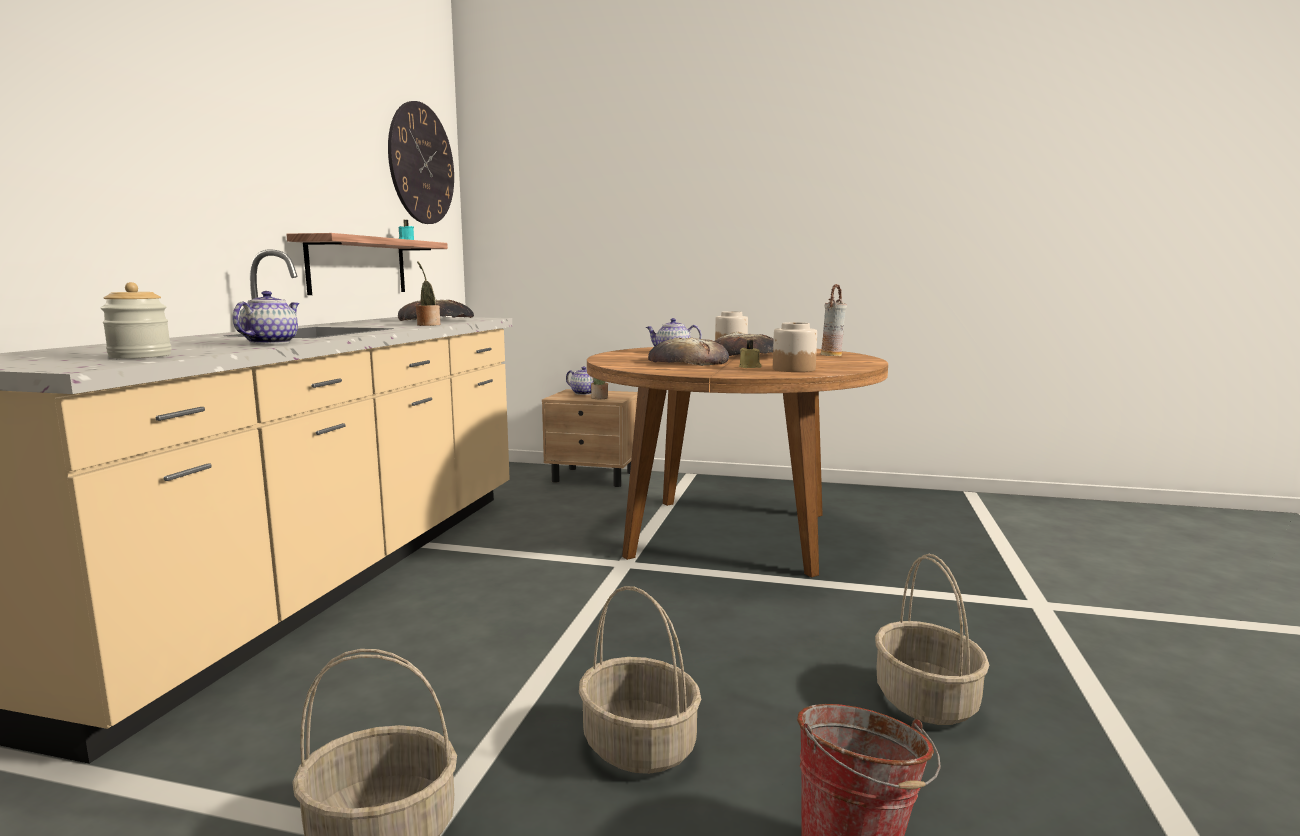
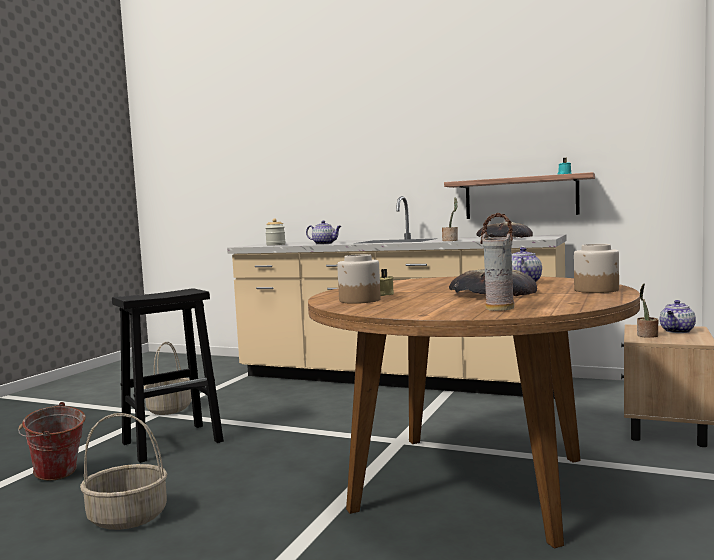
camera: 100 degrees right, 5 degrees down
wall clock [388,101,454,224] -> none
basket [579,586,701,774] -> black stool [112,288,224,463]
bread [648,338,729,366] -> none

